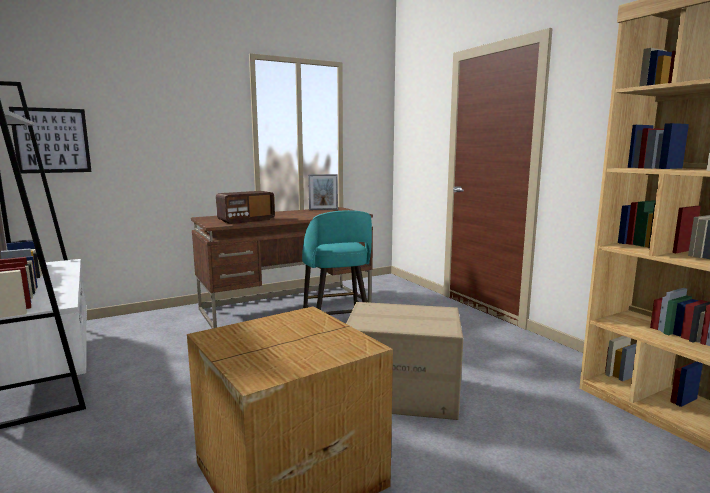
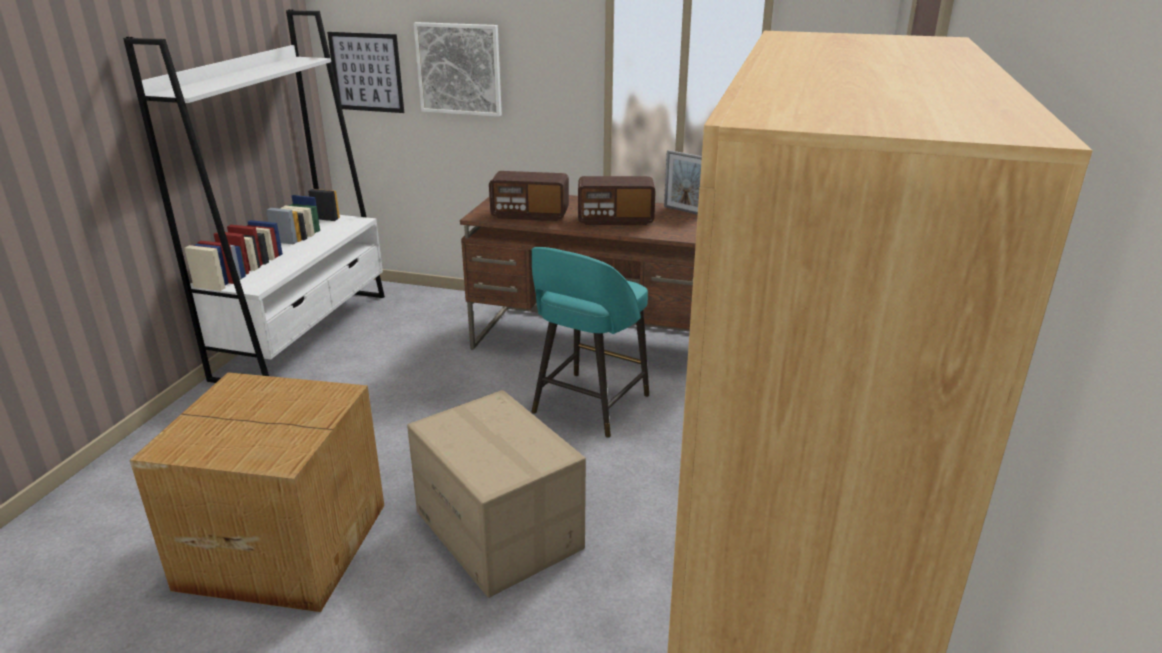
camera: 45 degrees right, 15 degrees up
none -> picture [413,22,502,117]
none -> radio [578,176,656,225]

